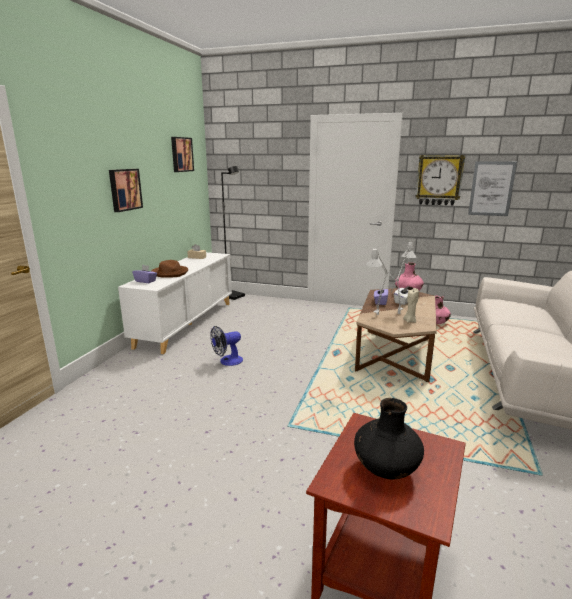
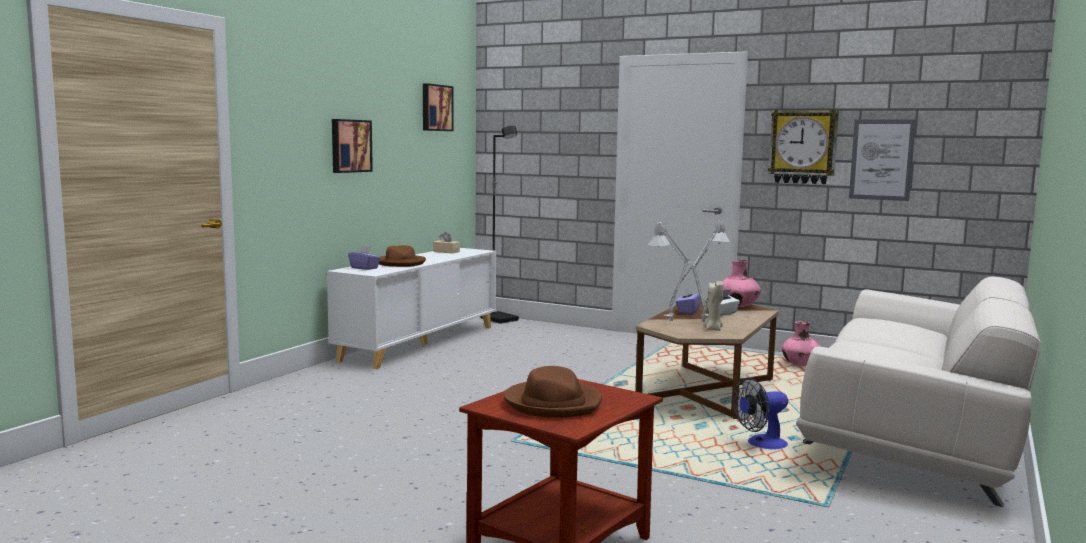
camera: 10 degrees right, 10 degrees down
fan [210,326,243,366] -> fan moved to [733,377,788,449]
black vase [354,398,424,479] -> brown hat [504,366,602,418]

